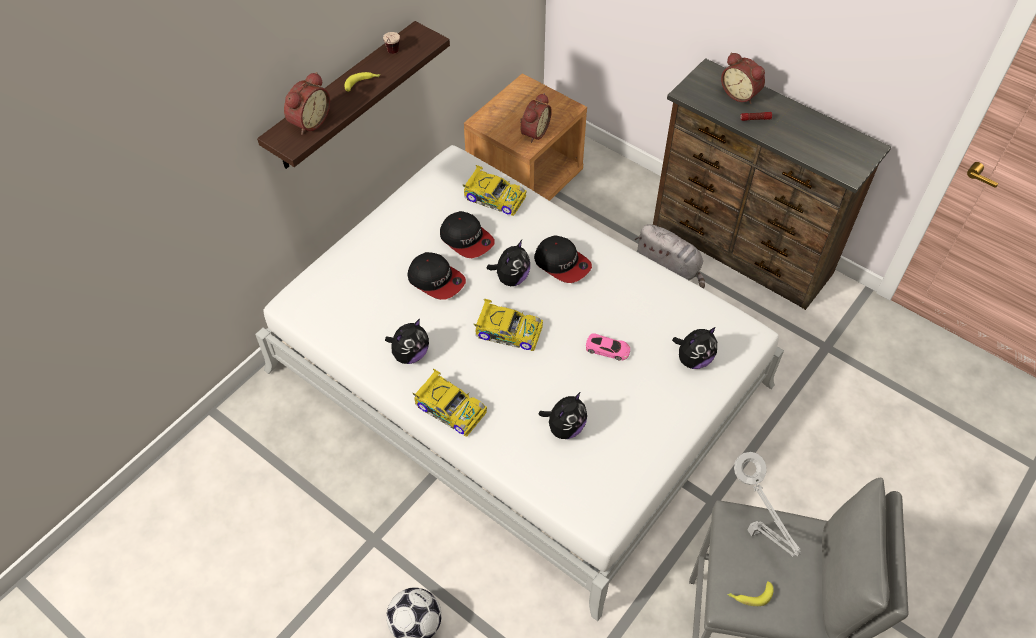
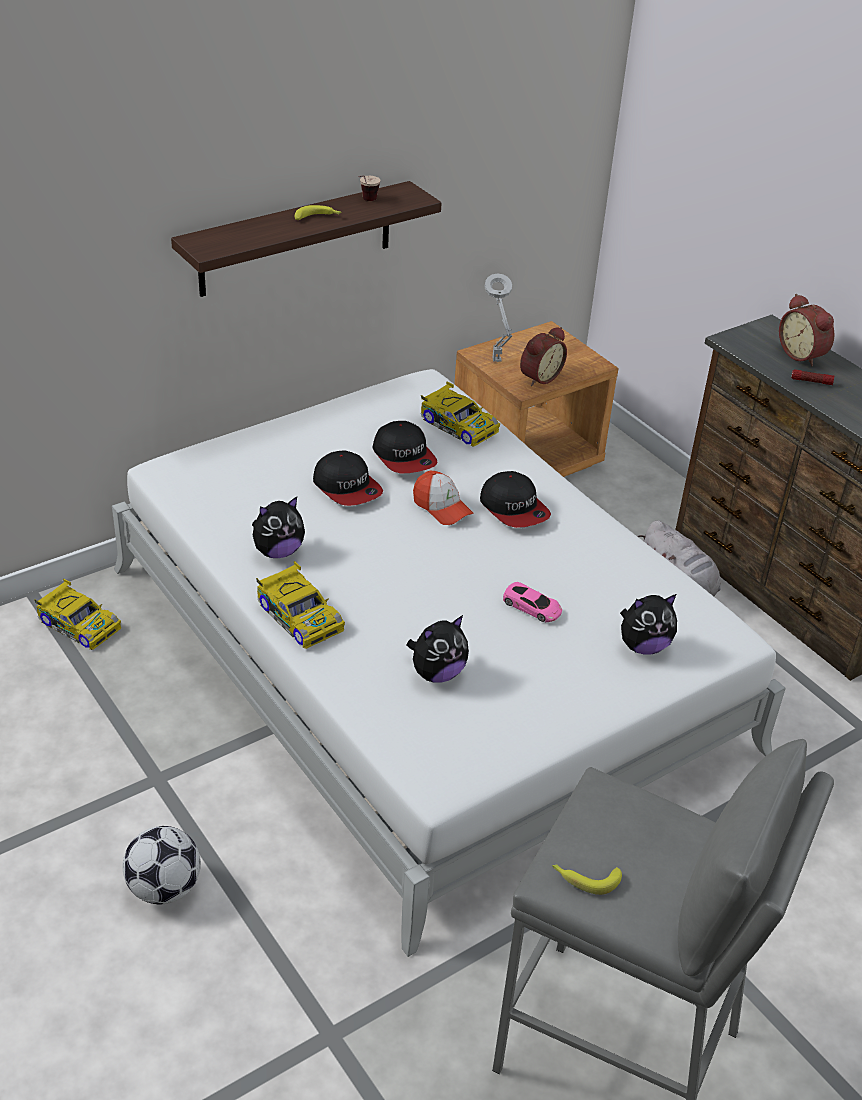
camera: 15 degrees right, 15 degrees down
alarm clock [284,72,330,135] -> none
toy car [474,299,543,351] -> toy car moved to [34,579,122,650]
plush toy [487,240,530,286] -> cap [413,471,474,525]
grey table lamp [734,452,801,557] -> grey table lamp moved to [484,273,512,362]

